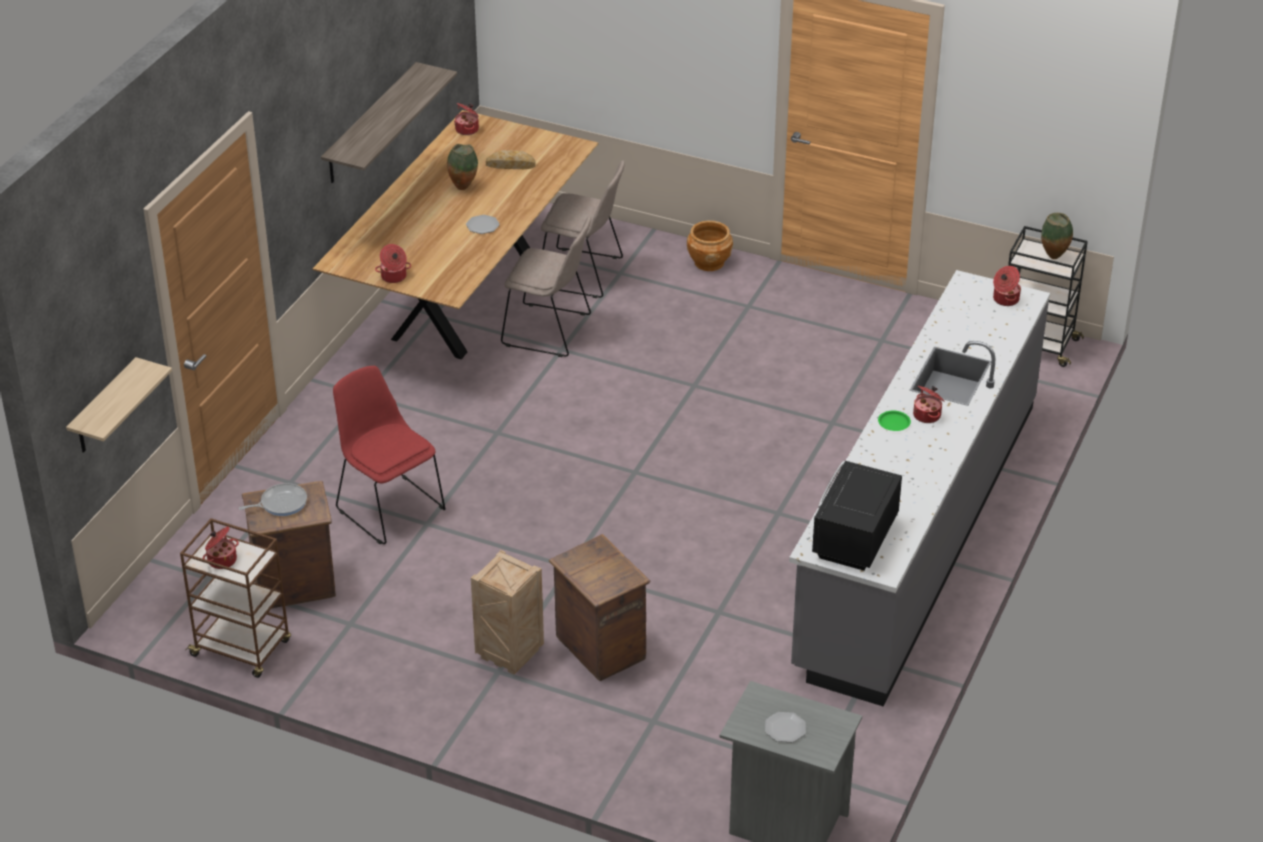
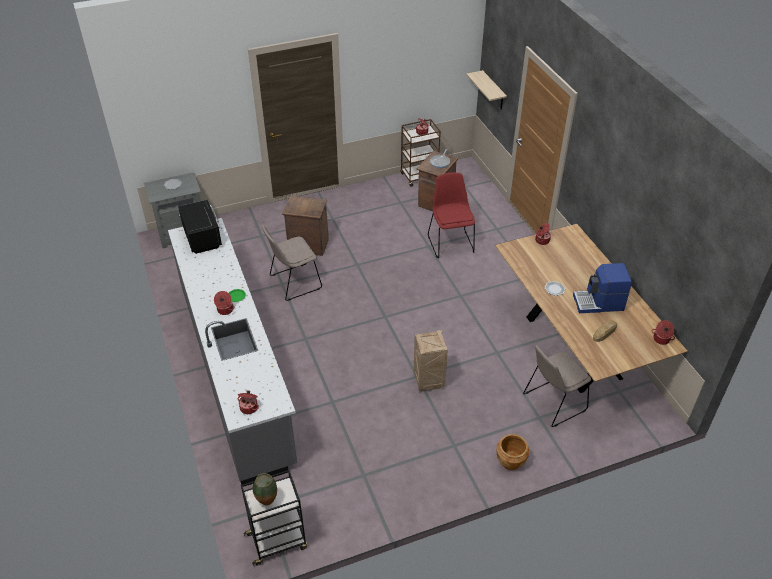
camera: 135 degrees right, 5 degrees up
shelf [321,62,457,183] -> none
red chair [333,366,445,544] -> red chair turned 105 degrees counterclockwise [428,172,475,258]
vase [447,144,478,190] -> coffee machine [573,263,632,313]
crate [471,550,544,675] -> crate moved to [413,330,448,392]
beige chair [501,216,591,357] -> beige chair moved to [262,225,322,301]

